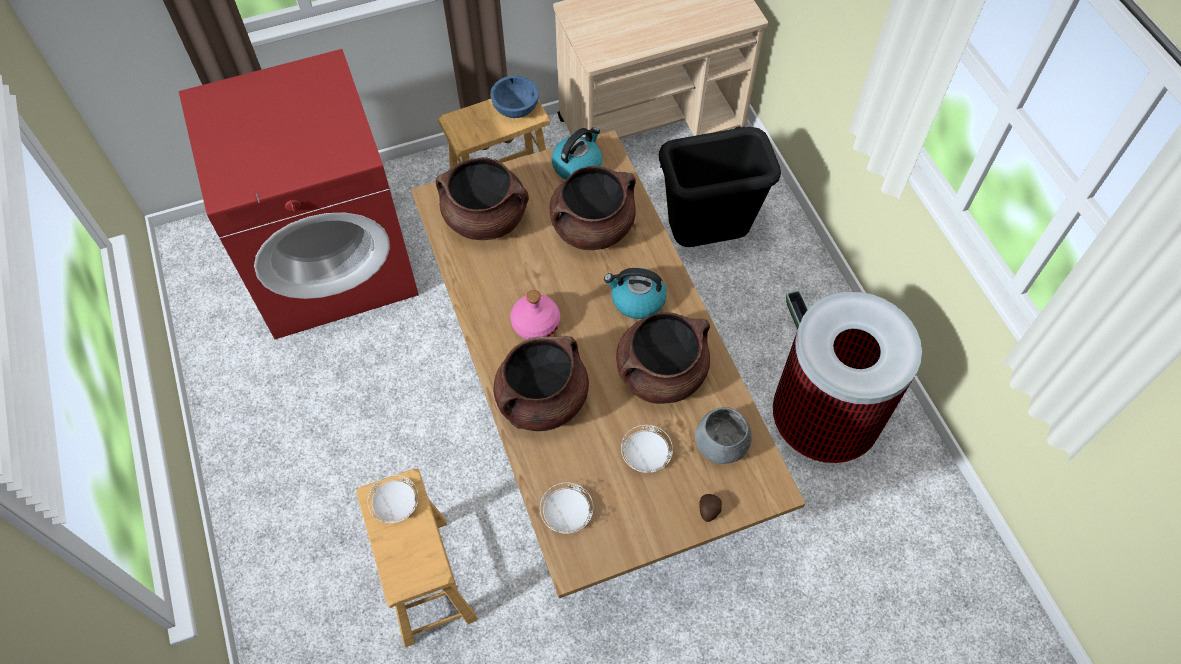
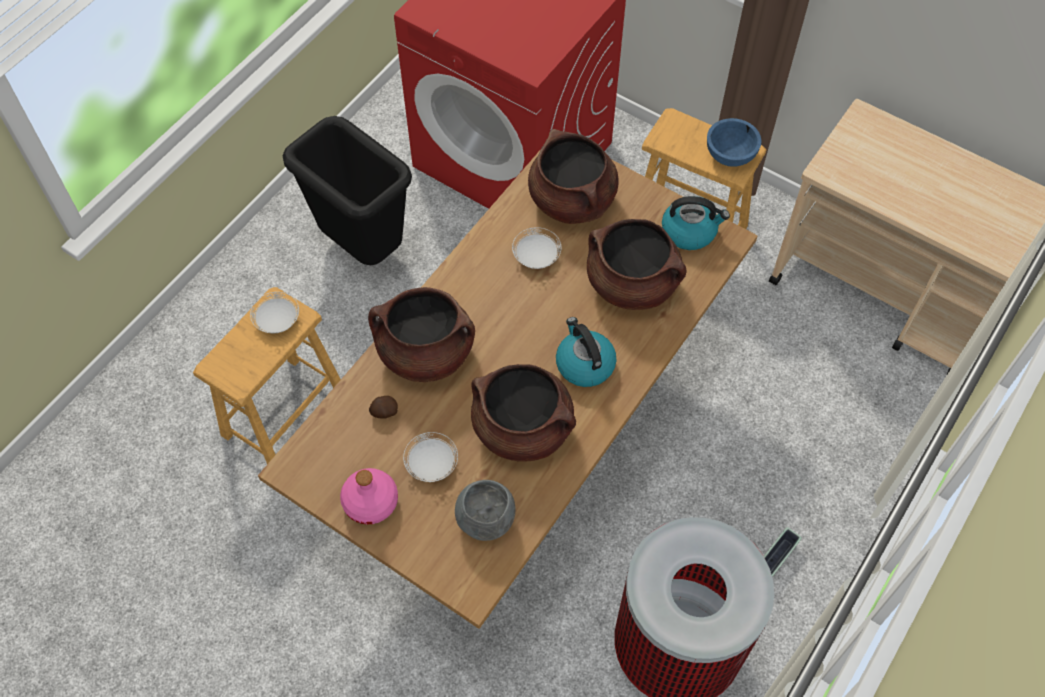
camera: 55 degrees right, 0 degrees up
pink bottle [510,290,560,339] -> pink bottle moved to [340,468,398,524]
white plate [540,482,593,534] -> white plate moved to [512,227,561,269]
black trash can [659,127,781,247] -> black trash can moved to [283,116,412,265]
potato [699,494,722,522] -> potato moved to [369,396,398,419]

